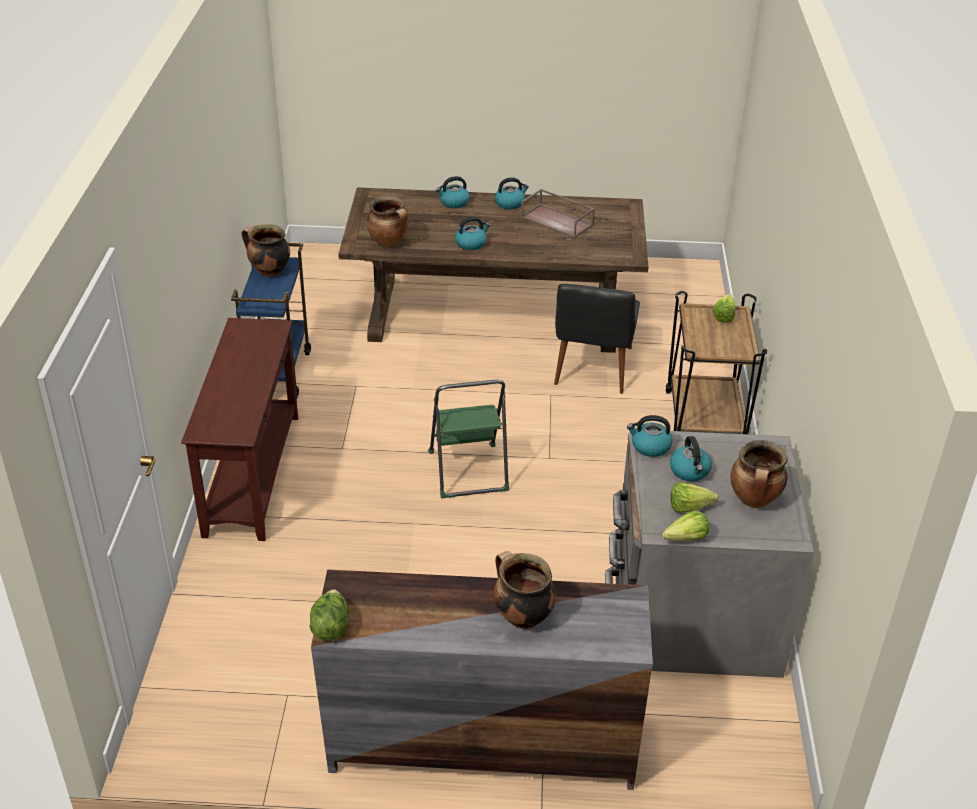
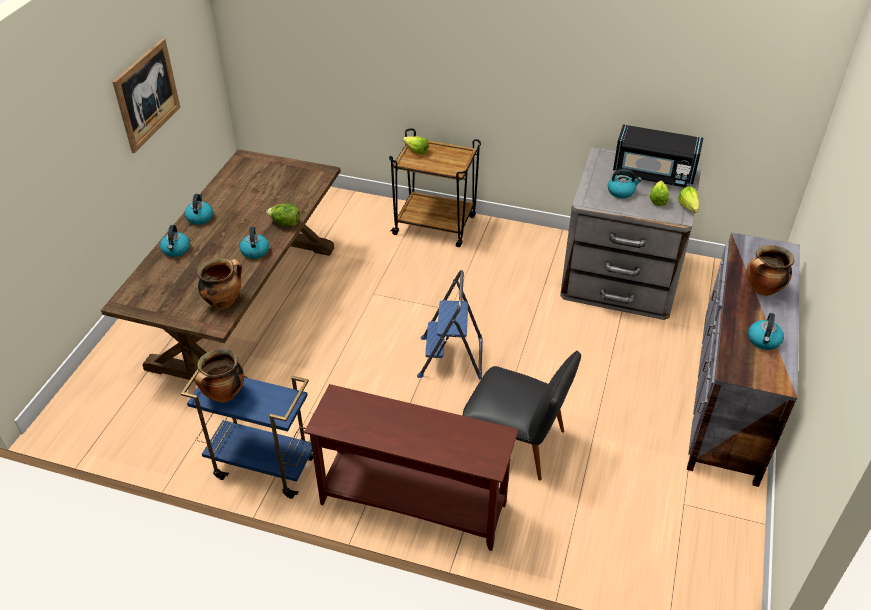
camera: 75 degrees left, 5 degrees up
lettuce [310,589,349,641] -> lettuce moved to [266,204,300,226]
green step ladder [428,380,509,499] -> blue step ladder [417,270,483,379]
brown tray [521,189,595,238] -> none
black chair [554,284,640,394] -> black chair moved to [463,350,581,480]
kettle [627,415,673,457] -> kettle moved to [748,313,784,350]
cooking pot [730,440,788,508] -> black microwave [613,125,703,187]
none -> picture [113,38,180,153]

